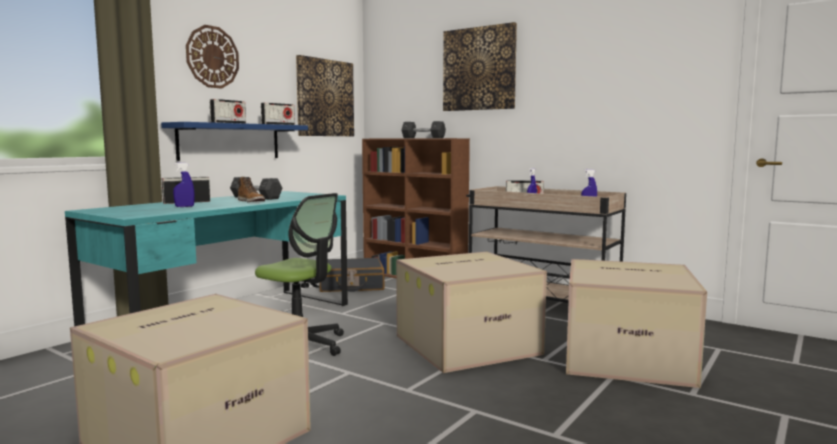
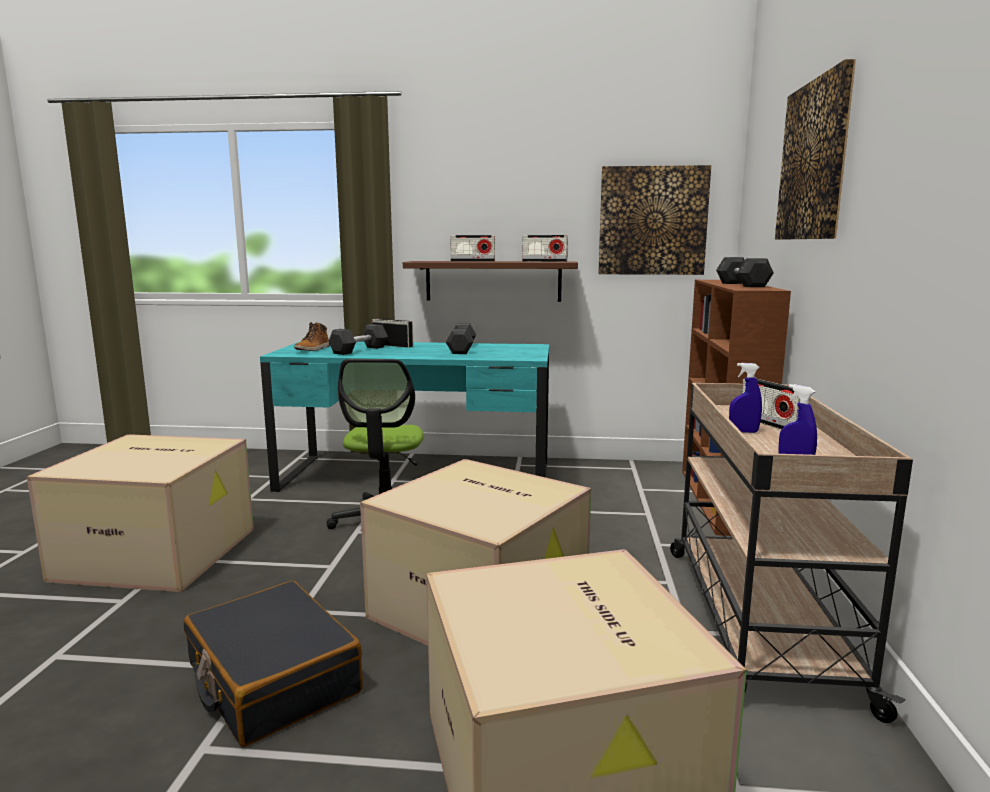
camera: 60 degrees right, 5 degrees up
blue shelf [161,122,308,161] -> brown shelf [403,261,578,302]
blue spray bottle [173,163,195,207] -> grey dumbbell [328,324,388,355]
wall clock [186,25,239,89] -> none
boot [238,177,265,202] -> boot moved to [294,322,330,351]
black suitcase [319,258,384,292] -> black suitcase moved to [184,581,363,747]

